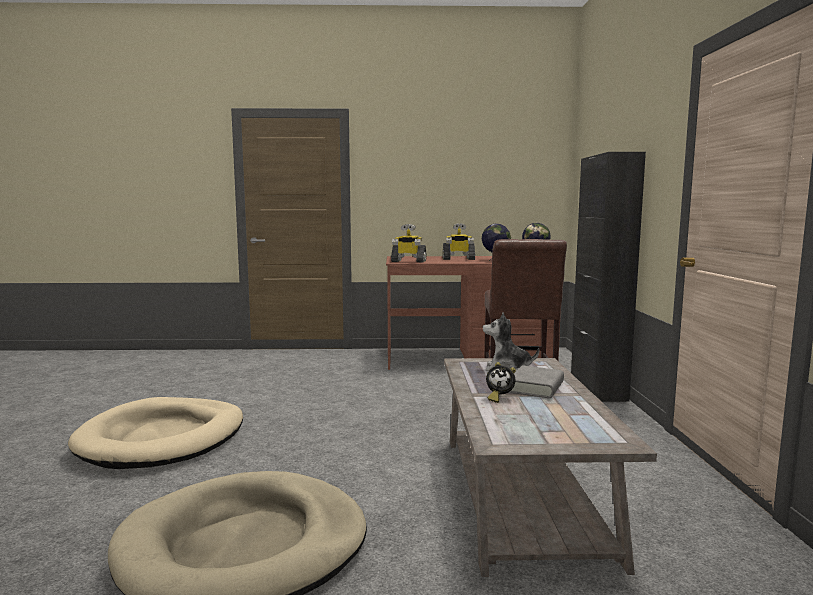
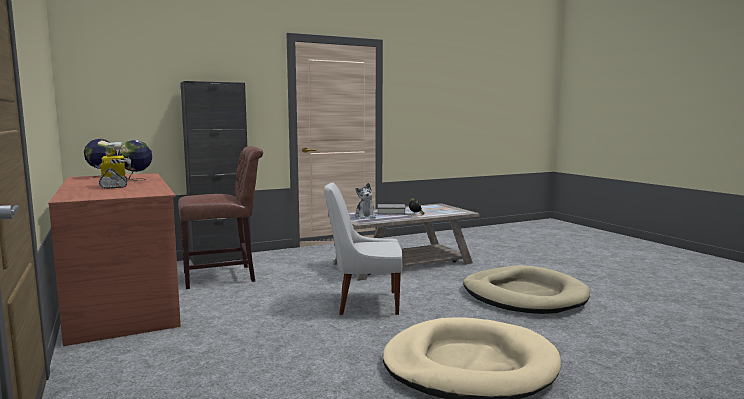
camera: 115 degrees left, 0 degrees up
toy robot [391,224,427,263] -> none
none -> white chair [324,182,403,315]

